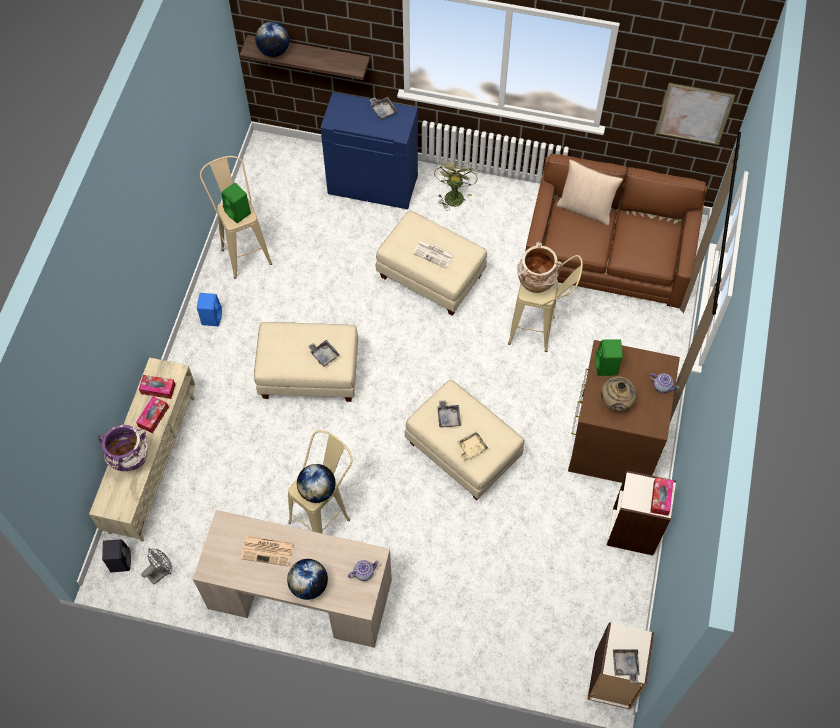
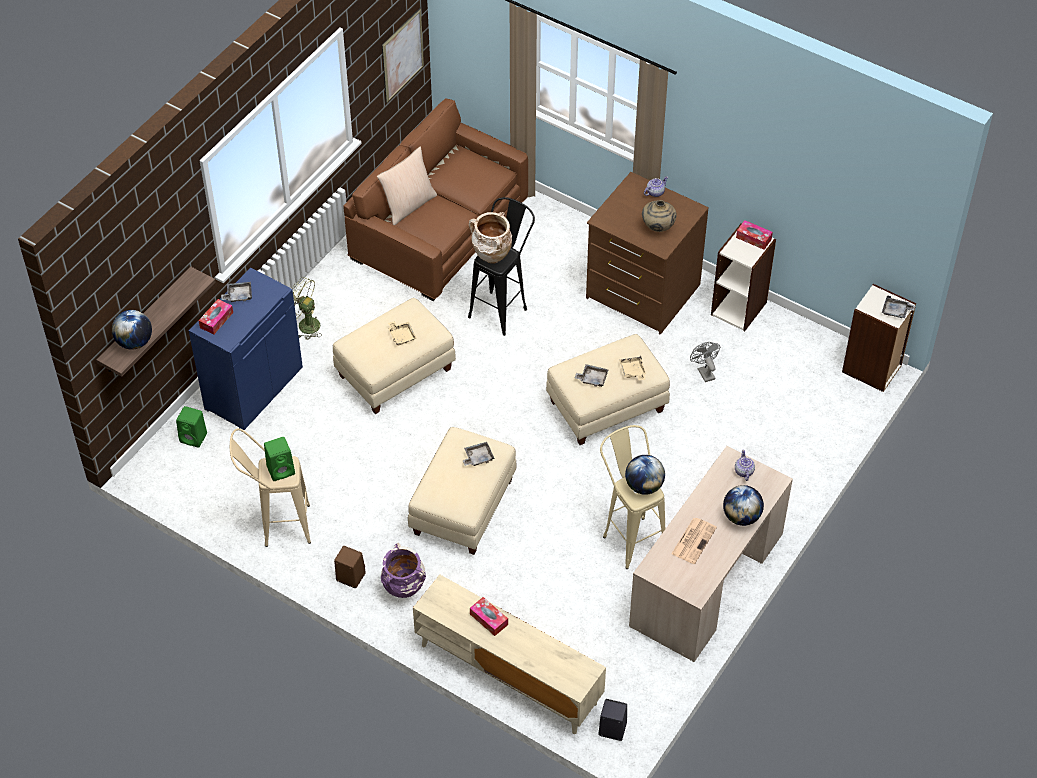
camera: 70 degrees left, 10 degrees down
purple vase [98,425,148,471] -> purple vase moved to [381,543,426,598]
tissue box [139,375,176,399] -> tissue box moved to [199,299,233,334]
grey fan [141,549,172,585] -> grey fan moved to [690,342,720,382]
blue speaker [197,293,222,326] -> brown speaker [334,546,366,588]
newspaper [413,240,455,268] -> beige tray [388,321,417,346]
beige stool [508,255,583,352] -> black stool [468,197,535,336]
green speaker [596,339,623,376] -> green speaker moved to [176,406,207,448]

